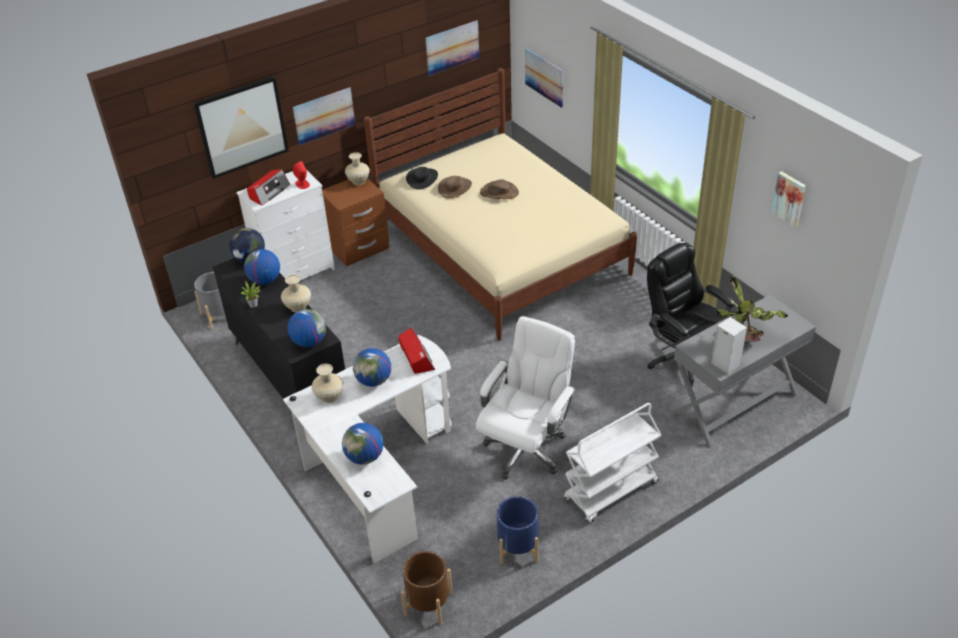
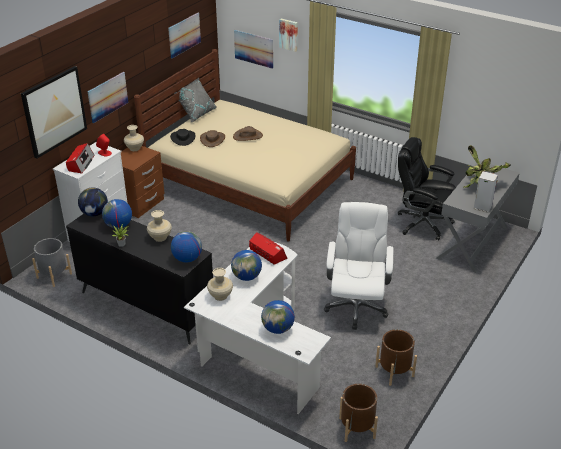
camera: 25 degrees left, 5 degrees down
blue planter [497,496,538,564] -> brown planter [375,329,417,386]
white cart [564,403,661,524] -> none
picture [771,171,806,227] -> picture moved to [279,19,298,52]
none -> grey pillow [174,78,217,123]

